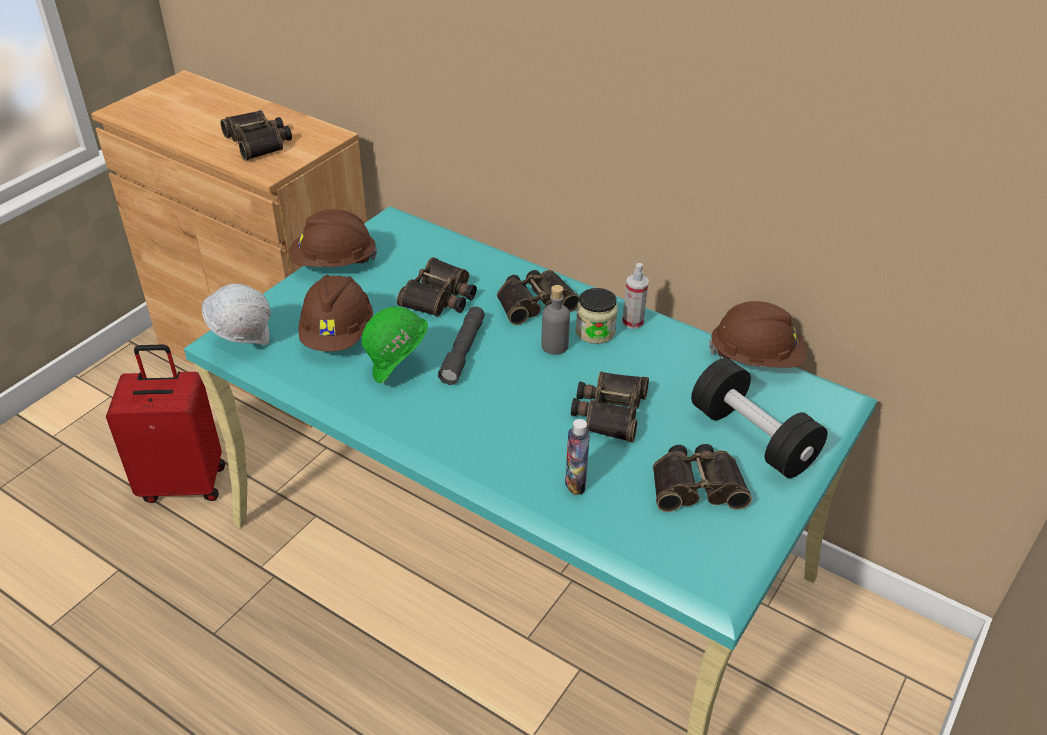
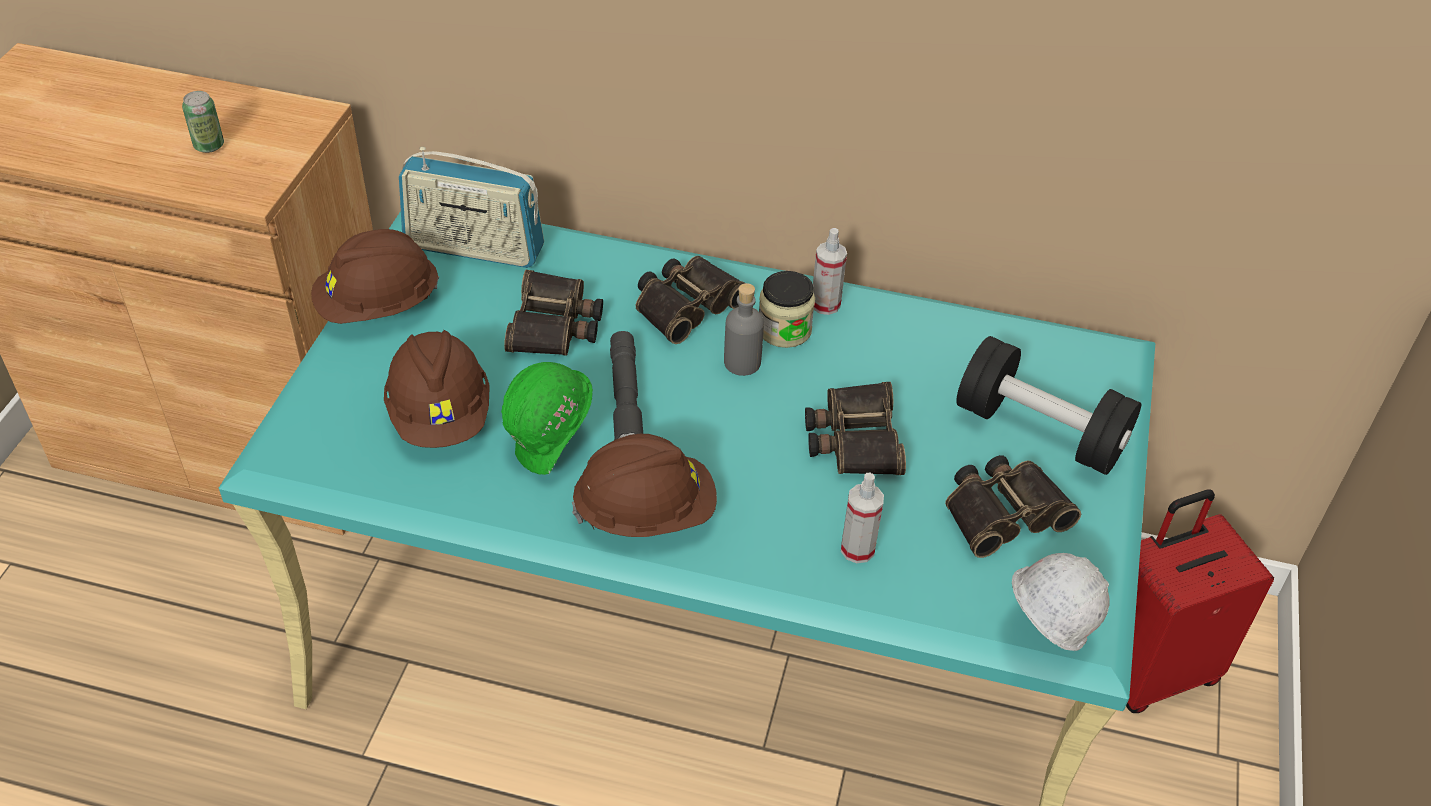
camera: 20 degrees left, 5 degrees up
red suitcase [106,345,225,503] -> red suitcase moved to [1126,489,1274,713]
white hard hat [201,284,271,345] -> white hard hat moved to [1012,553,1109,651]
binoculars [221,110,292,161] -> can [182,91,224,153]
bottle [565,419,590,495] -> spray bottle [841,473,884,563]
brown hard hat [709,301,807,368] -> brown hard hat moved to [572,434,717,537]
none -> radio [399,147,544,268]

